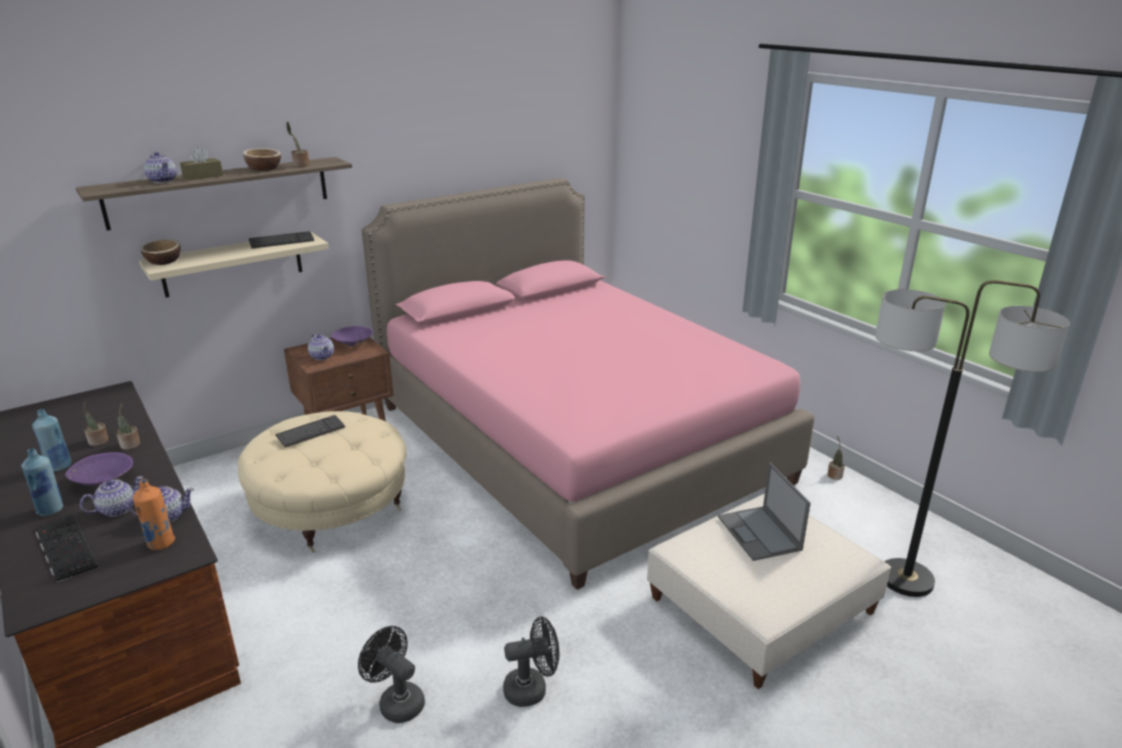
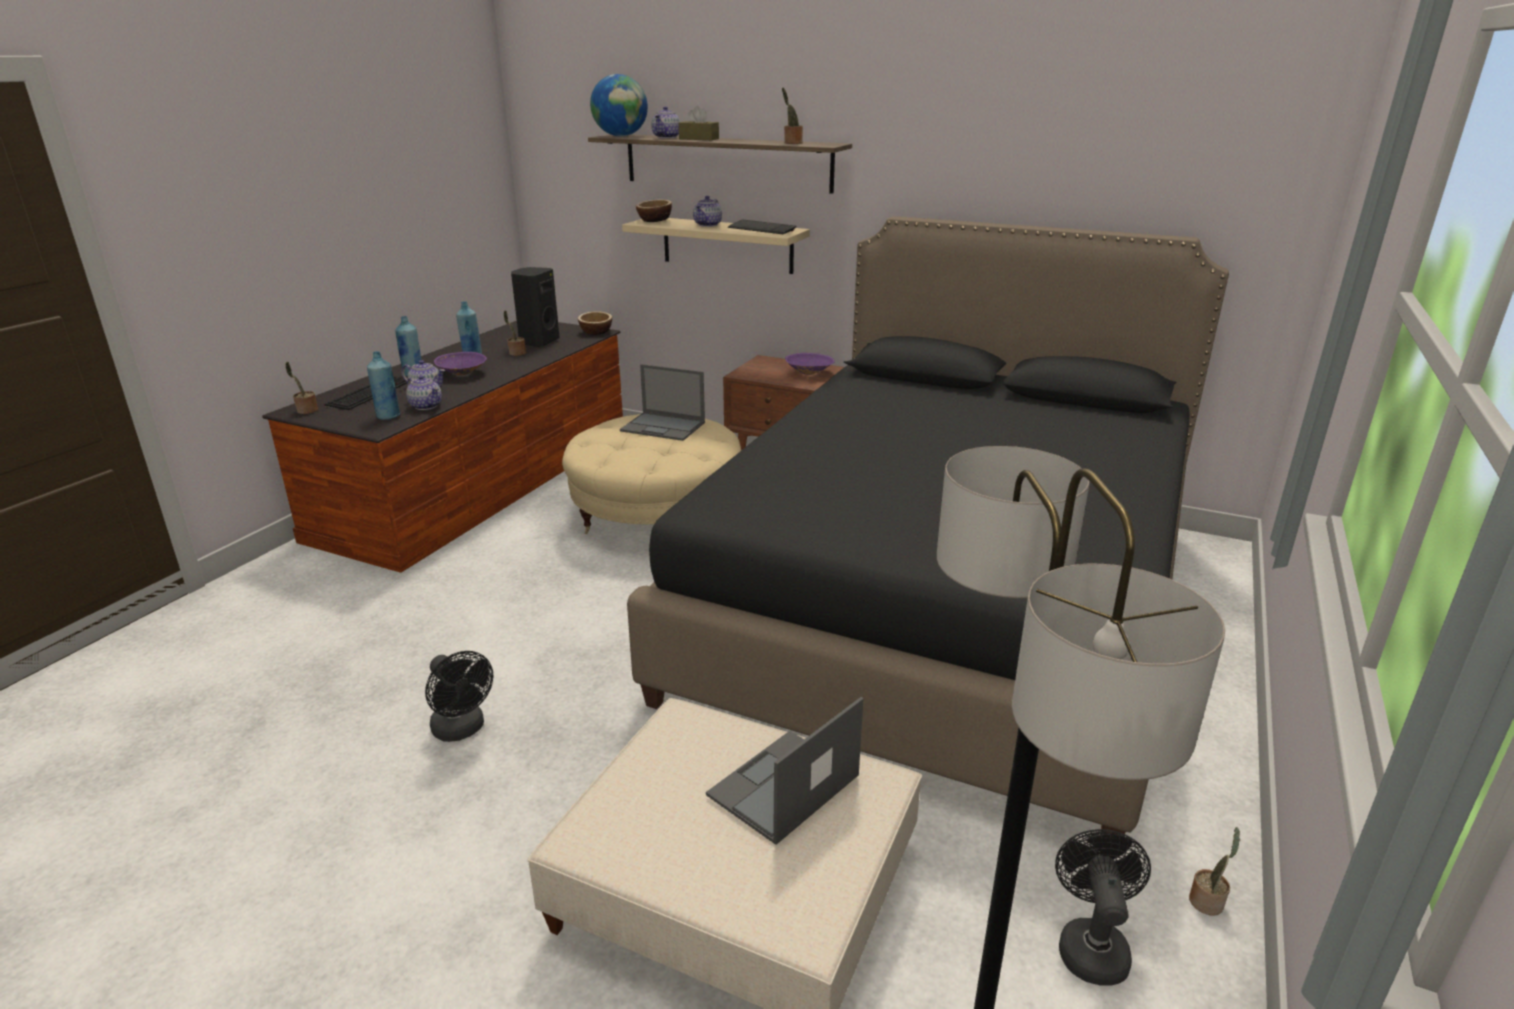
camera: 60 degrees right, 0 degrees up
potted plant [116,403,140,450] -> potted plant moved to [285,362,318,414]
orange bottle [133,479,175,550] -> blue bottle [367,351,400,420]
bowl [243,148,281,171] -> bowl moved to [578,311,612,335]
keyboard [276,415,345,448] -> laptop [620,364,705,441]
teapot [308,334,334,360] -> teapot moved to [693,196,722,227]
black fan [358,626,425,723] -> black fan moved to [1055,829,1151,986]
pink bed [362,178,815,590] -> black bed [627,216,1229,834]
none -> black speaker [511,267,560,347]
none -> globe [590,74,648,136]

